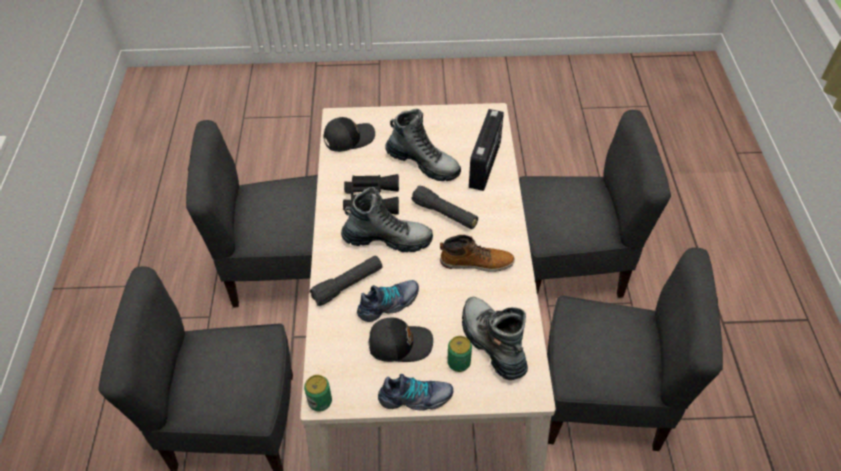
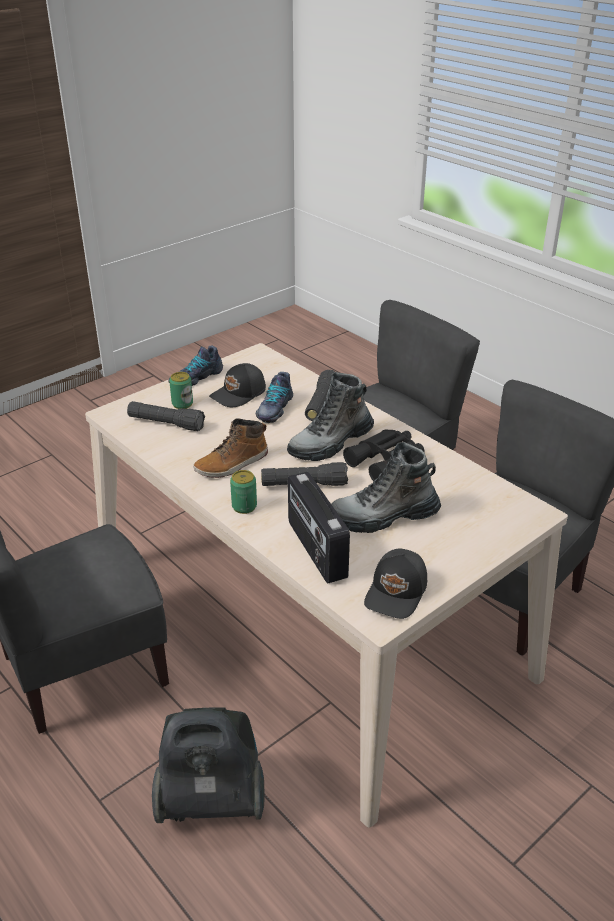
camera: 140 degrees right, 15 degrees down
can [304,375,332,412] -> can moved to [230,470,257,514]
black cap [323,117,375,152] -> black cap moved to [364,548,427,619]
boot [462,297,528,380] -> black flashlight [127,401,205,431]
grey chair [519,110,671,298] -> vacuum cleaner [152,707,264,823]

